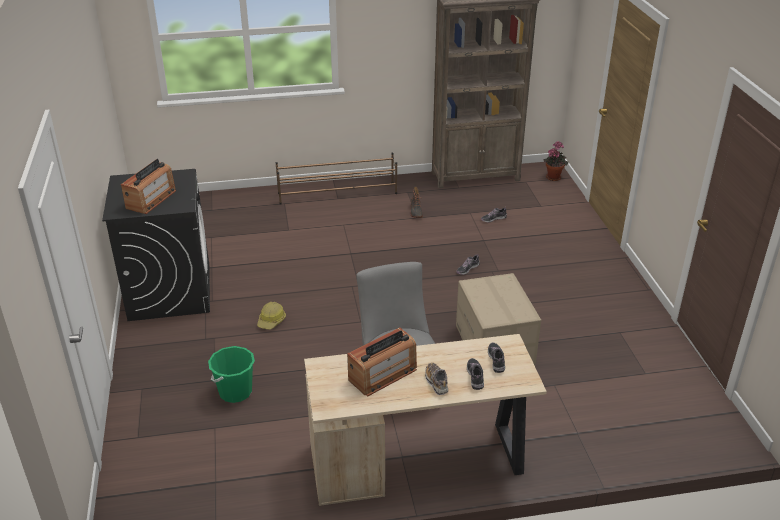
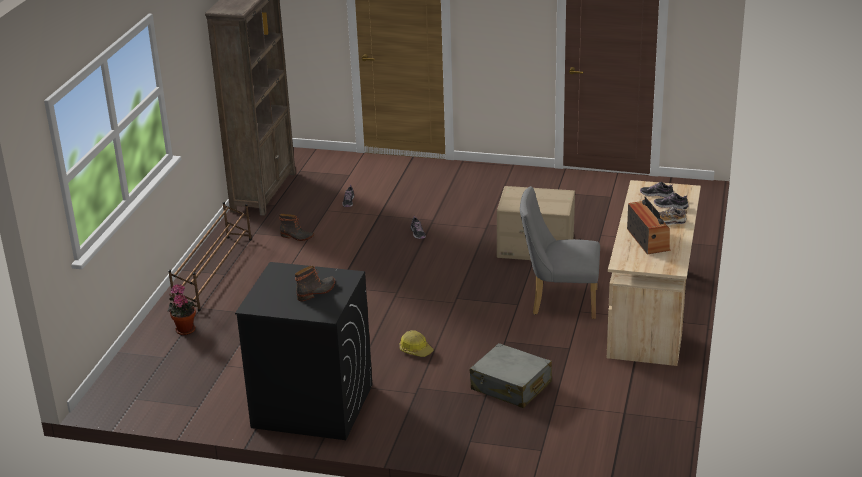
camera: 65 degrees left, 5 degrees down
radio [121,159,176,214] -> boot [295,266,335,301]
green bucket [208,346,255,403] -> grey suitcase [470,343,552,408]
potted plant [543,141,568,181] -> potted plant moved to [167,284,196,335]

